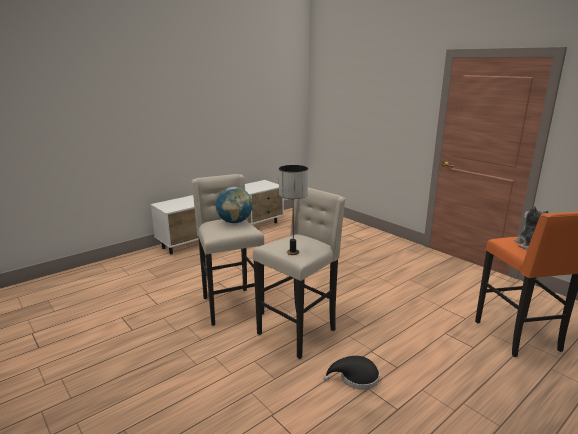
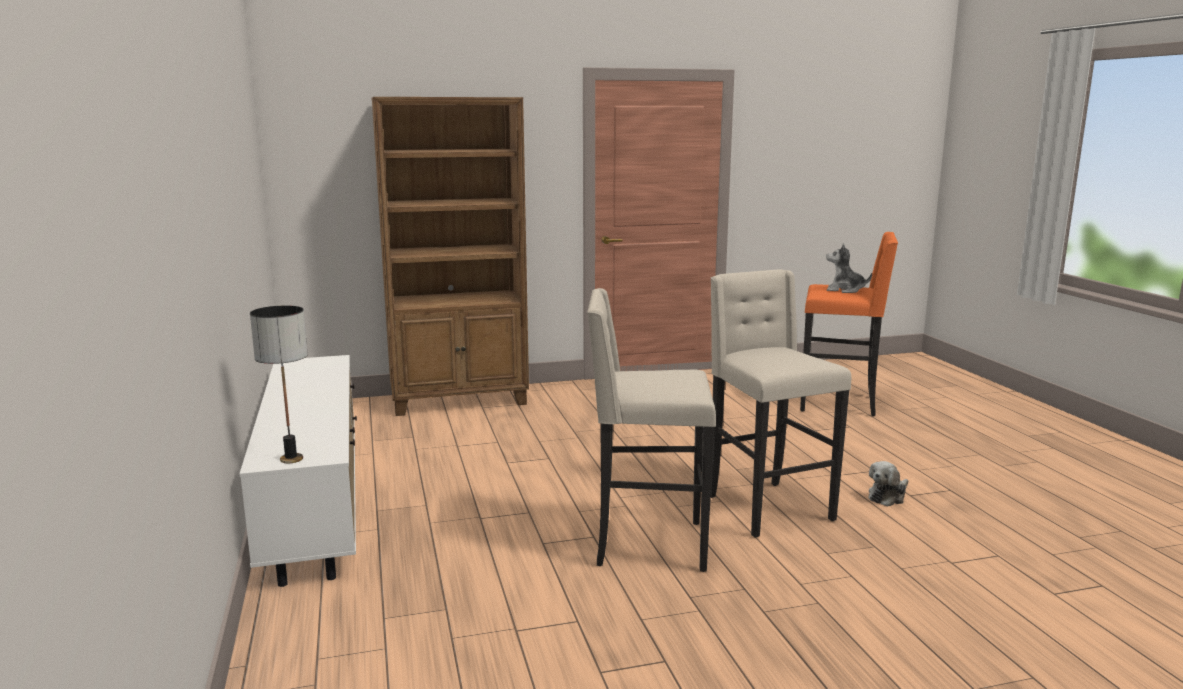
camera: 65 degrees left, 5 degrees down
globe [215,187,252,223] -> none
table lamp [279,165,308,255] -> table lamp moved to [250,305,308,463]
black hat [323,356,380,390] -> plush toy [868,461,909,507]
none -> brown bookcase [372,97,529,416]

